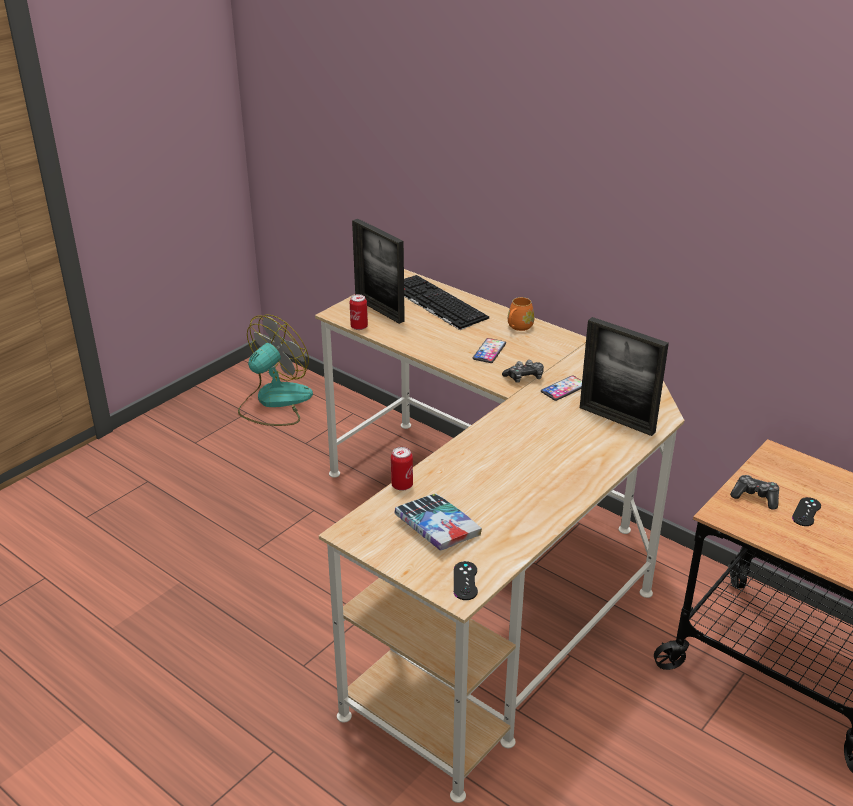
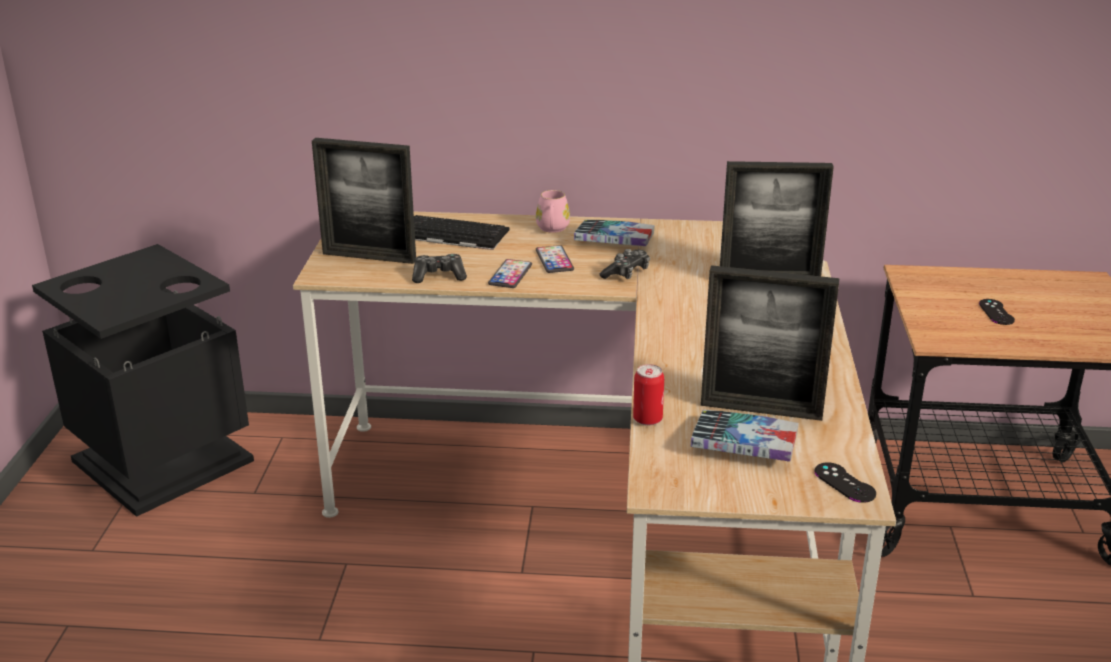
camera: 35 degrees left, 5 degrees down
fan [238,315,313,426] -> black trash can [32,244,254,517]
can [350,294,368,330] -> none
orange mug [508,297,534,331] -> pink mug [536,190,570,233]
phone [541,375,582,401] -> phone moved to [488,259,532,288]
game controller [730,475,779,510] -> game controller moved to [412,254,467,283]
none -> book [574,220,655,246]
none -> picture frame [701,265,839,421]

